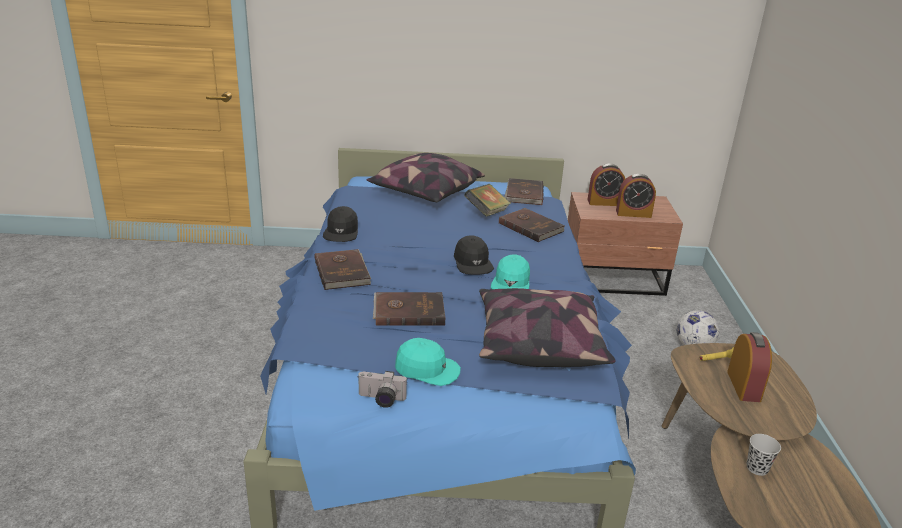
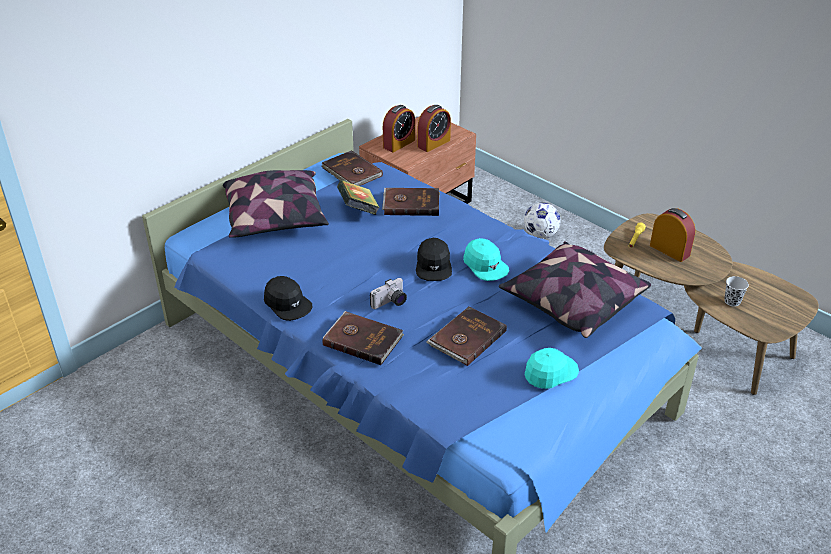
camera: 45 degrees left, 10 degrees up
camera [357,371,407,408] -> camera moved to [370,278,407,309]
black cap [454,235,494,275] -> black cap turned 60 degrees clockwise [416,238,452,281]

